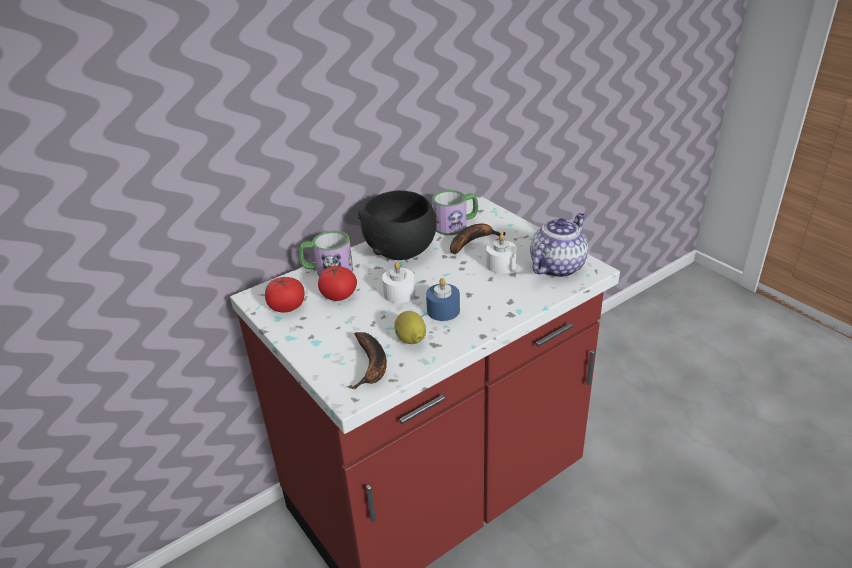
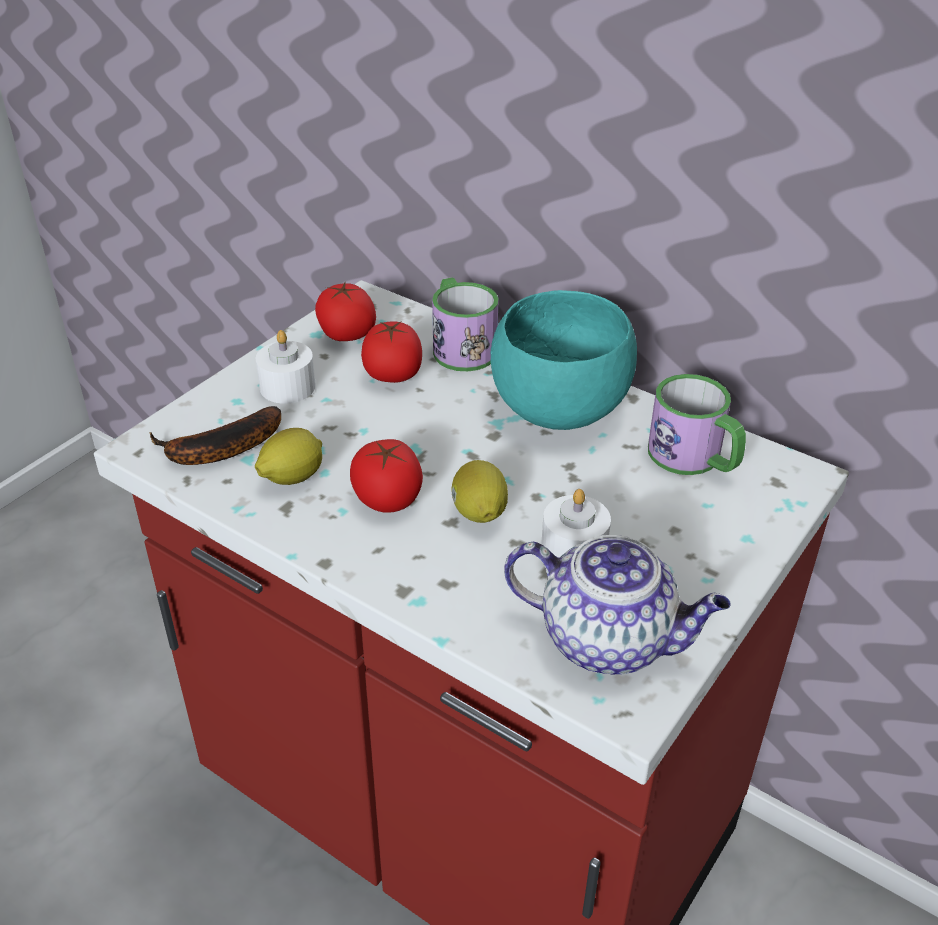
camera: 70 degrees right, 5 degrees up
black bowl [358,190,436,260] -> turquoise bowl [490,290,637,430]
white candle [382,262,415,303] -> white candle moved to [256,330,316,404]
blue candle [426,278,460,321] -> tomato [350,439,423,513]
banana [450,224,506,254] -> none
none -> lemon [451,460,508,523]

